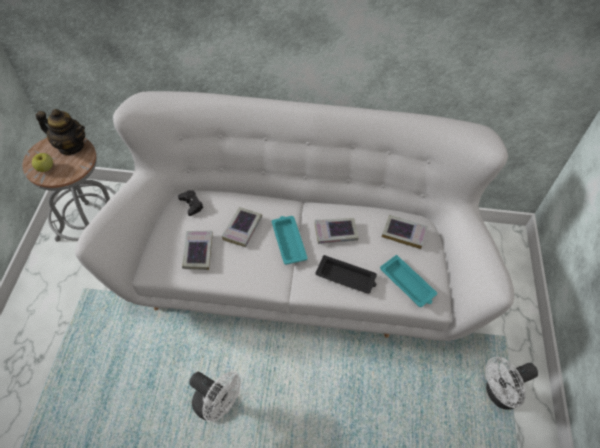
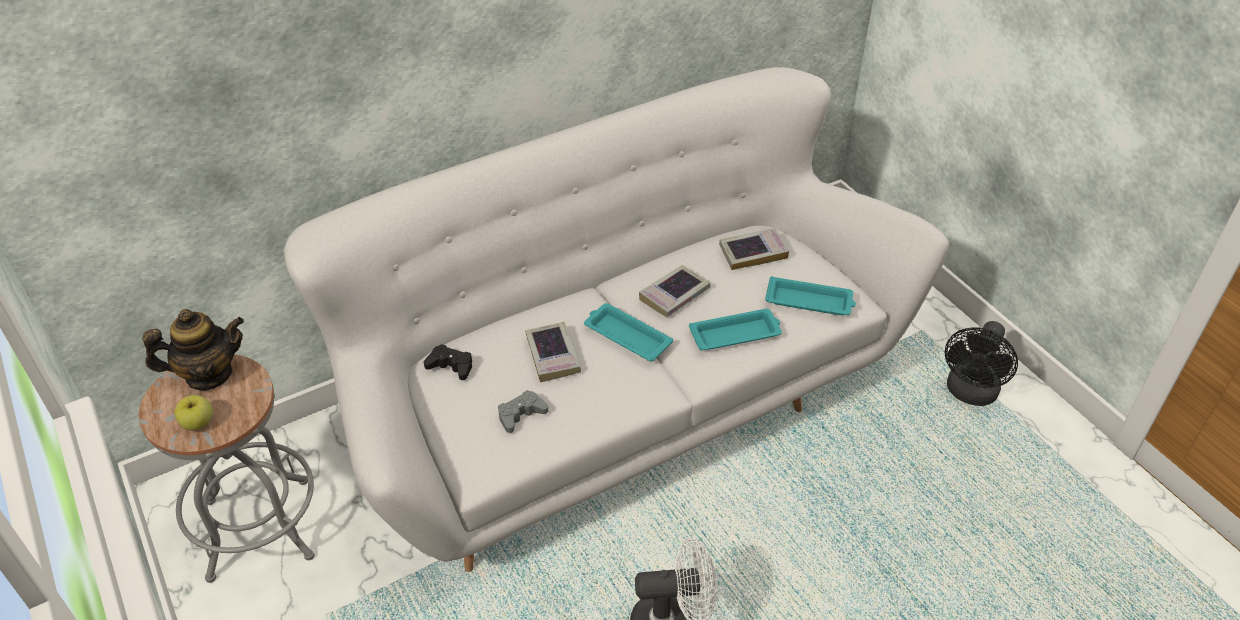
camera: 35 degrees left, 10 degrees down
book [182,231,213,270] -> grey game controller [498,390,548,433]
black tray [316,255,377,294] -> turquoise tray [689,309,782,351]
white fan [486,357,538,410] -> black fan [945,321,1018,406]

